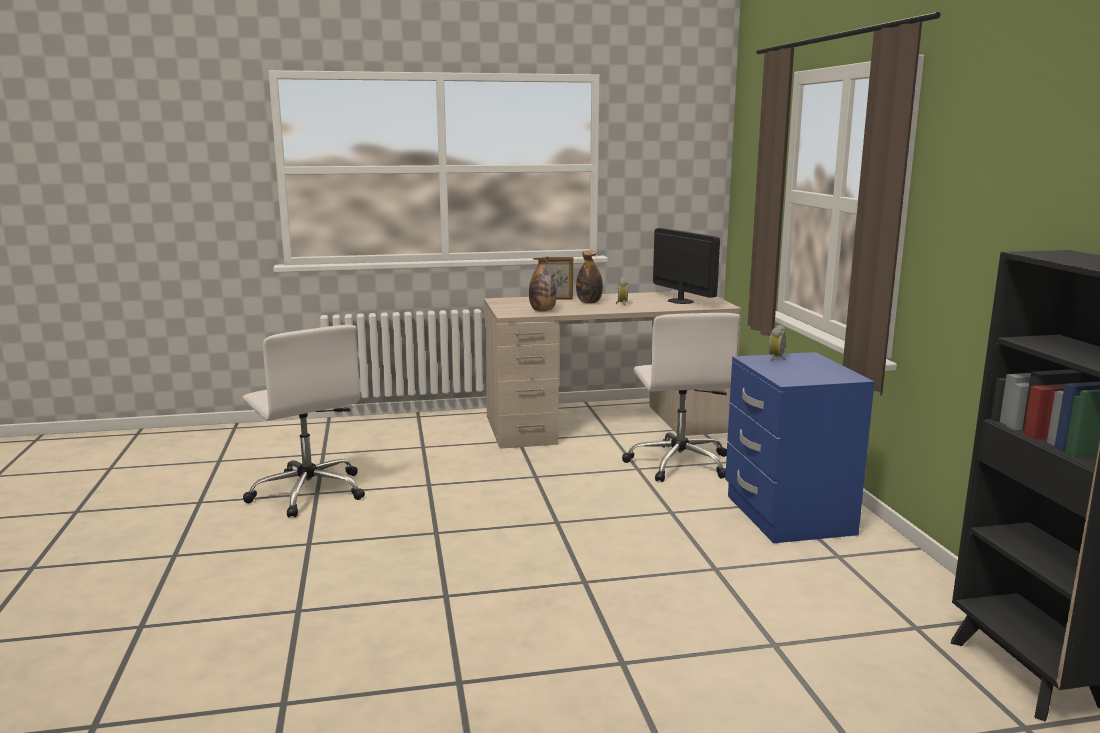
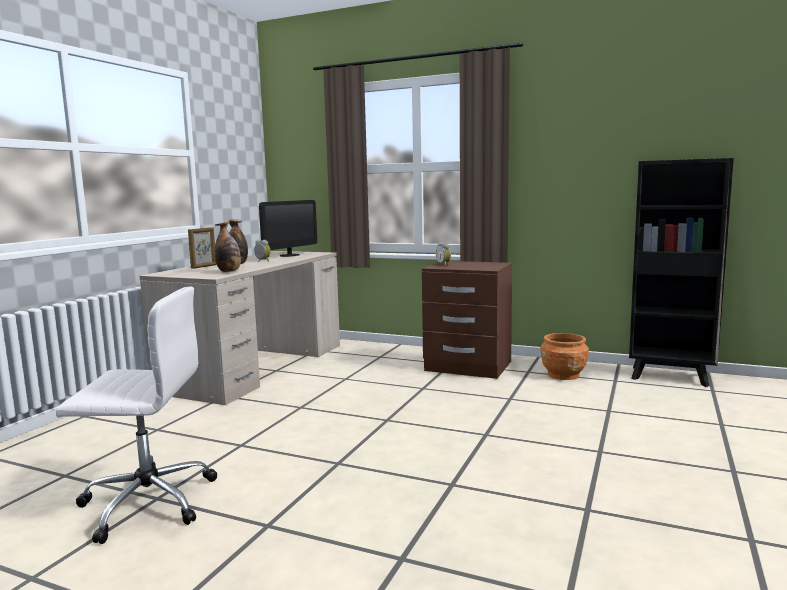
camera: 55 degrees left, 5 degrees down
white office chair [622,313,740,482] -> none
monitor [653,228,720,304] -> monitor turned 120 degrees clockwise [259,200,317,257]
blue nightstand [725,352,875,543] -> brown nightstand [422,261,512,379]
none -> orange planter [541,333,589,380]

